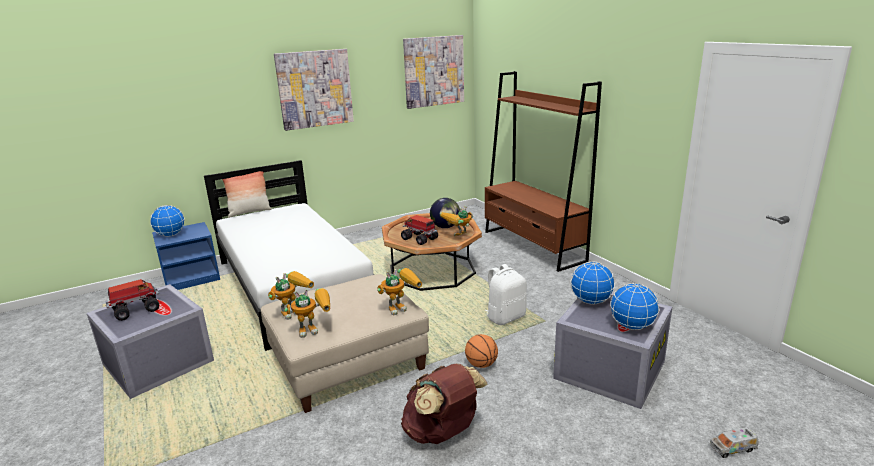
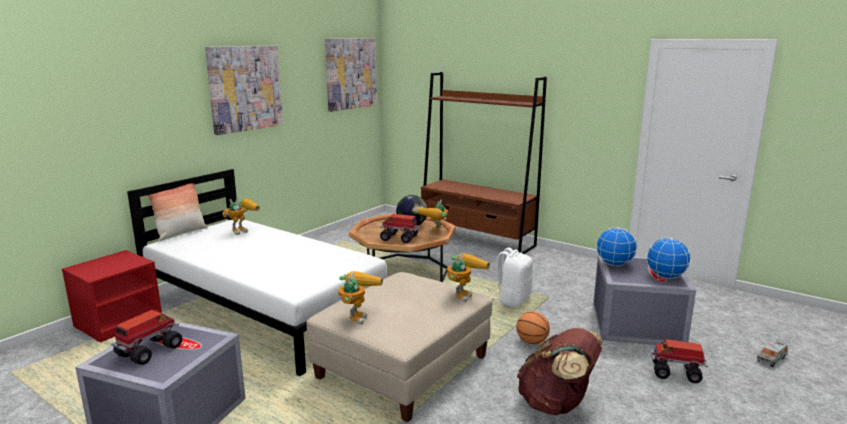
camera: 25 degrees left, 5 degrees down
globe [150,205,185,237] -> none
blue nightstand [152,222,220,290] -> red nightstand [62,250,162,343]
toy robot [284,288,330,338] -> toy robot moved to [222,197,260,235]
none -> toy truck [651,339,708,383]

